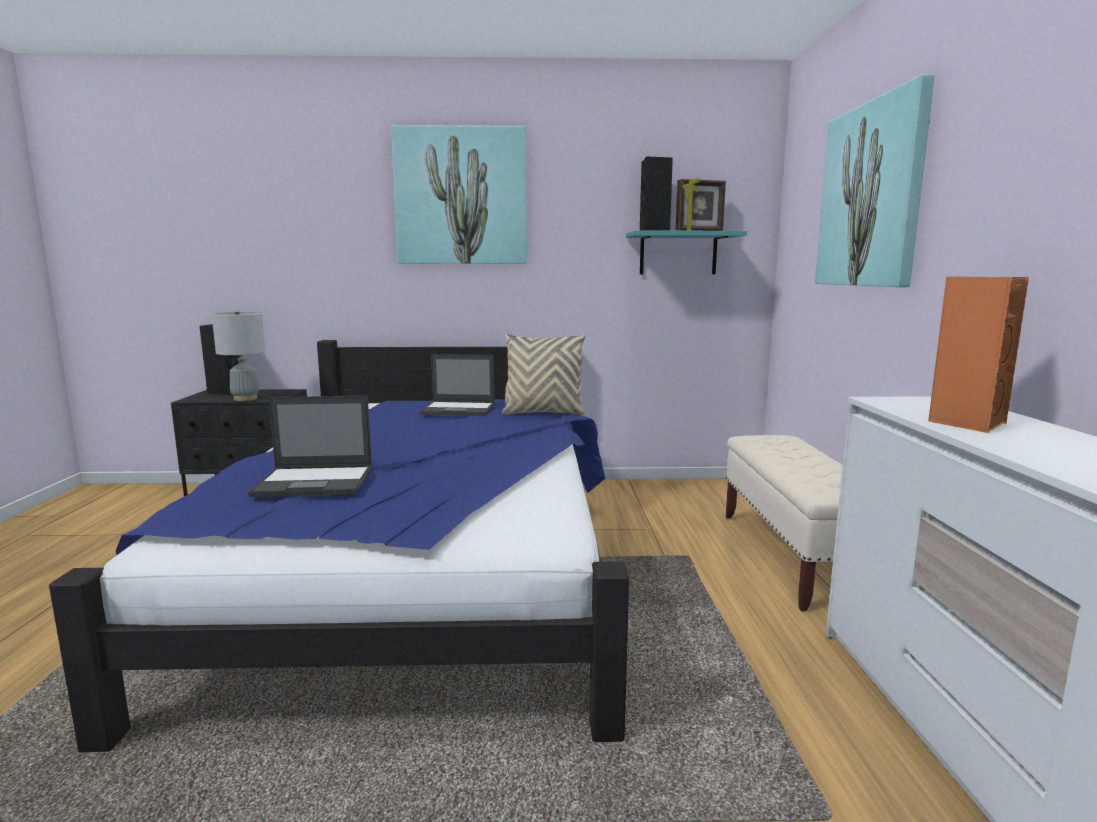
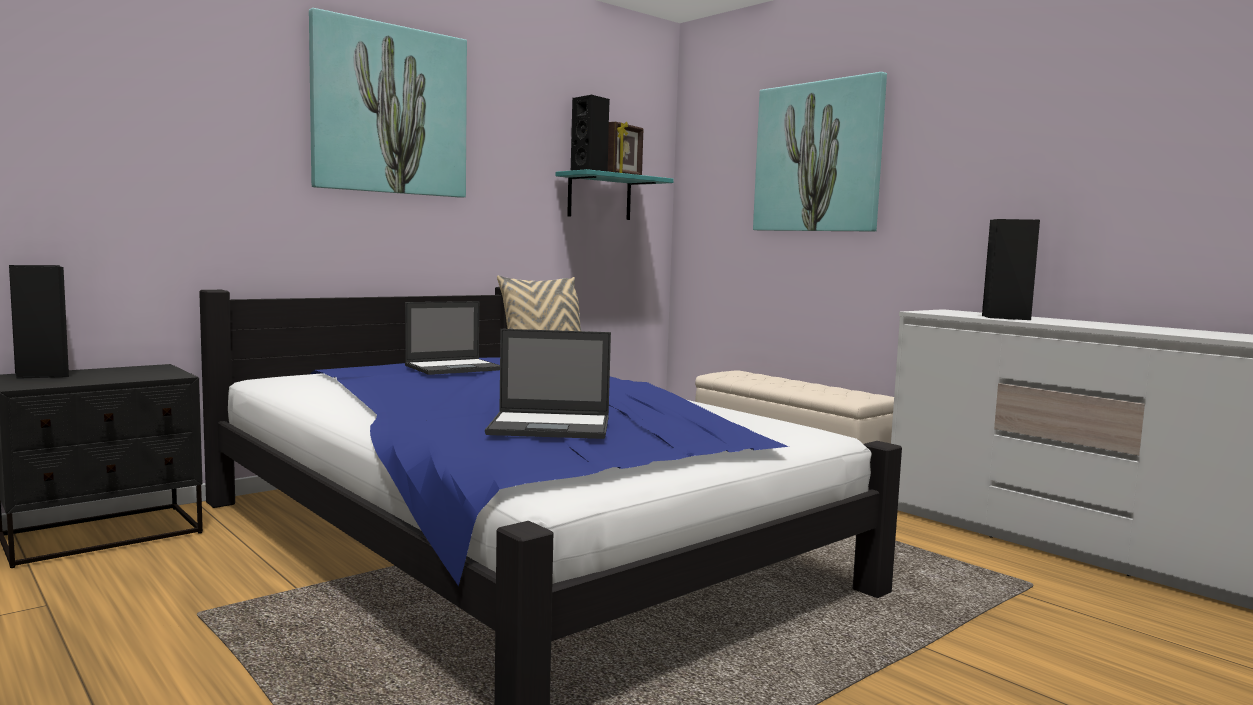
camera: 40 degrees left, 5 degrees down
grey table lamp [212,310,266,401] -> none
laptop [248,396,372,497] -> laptop turned 45 degrees clockwise [485,329,611,439]
orange speaker [928,277,1029,433] -> black speaker [982,219,1040,320]

